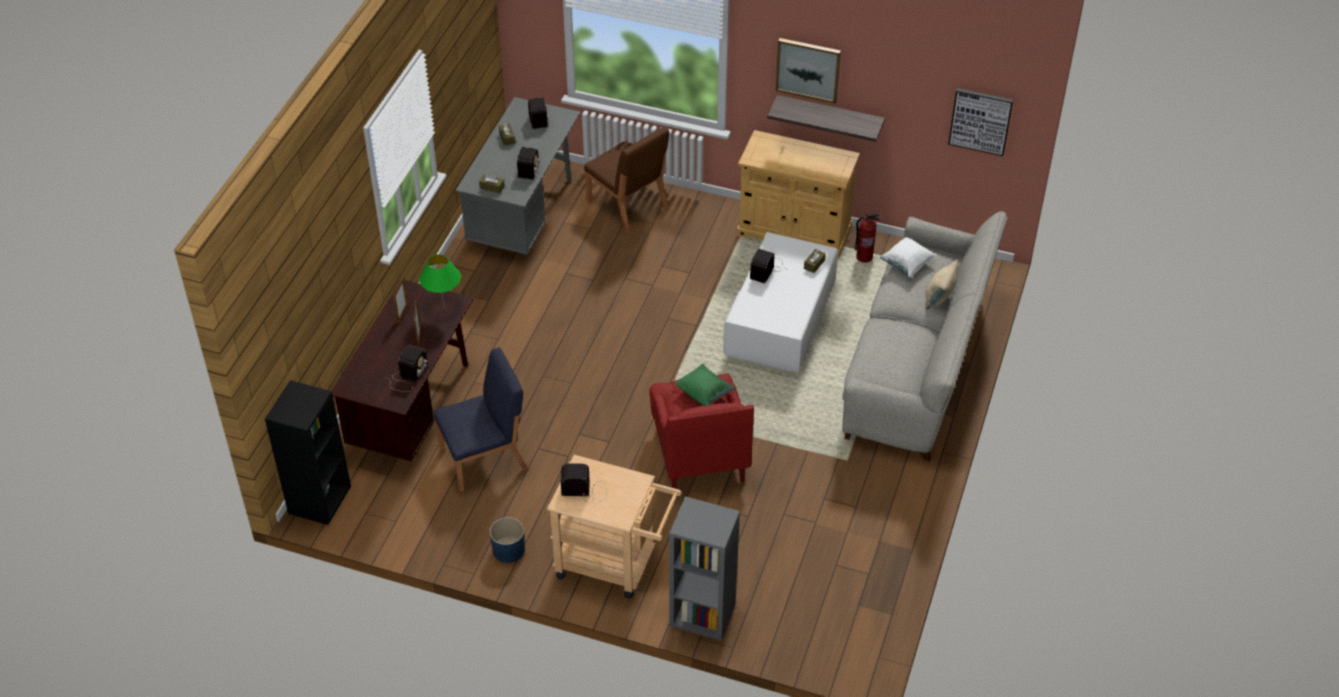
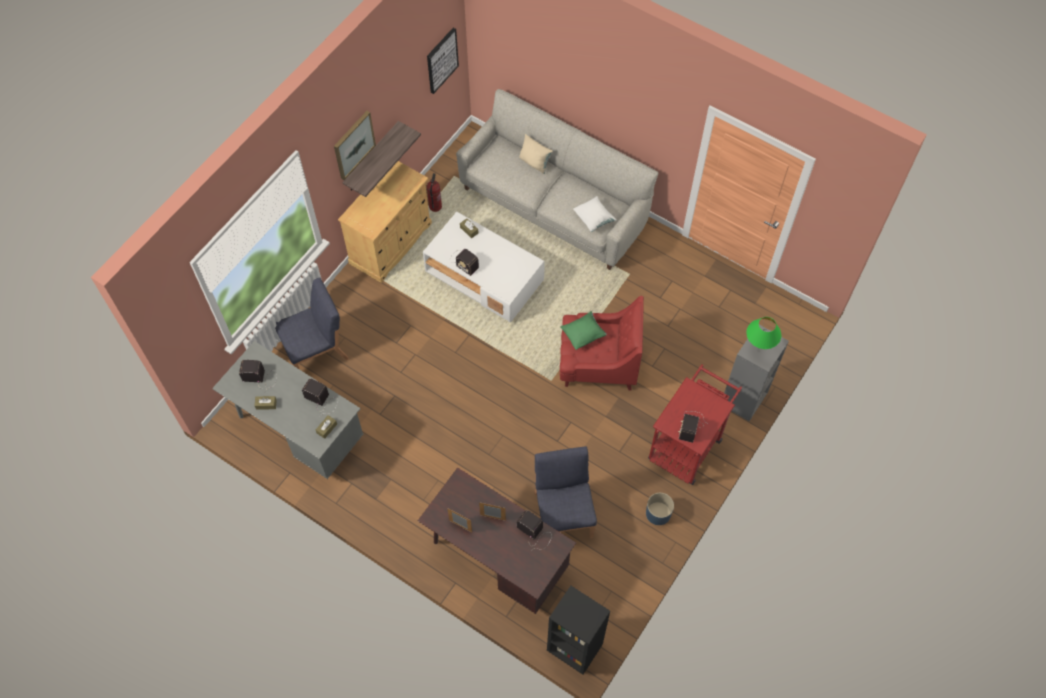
camera: 75 degrees left, 15 degrees up
green table lamp [419,255,461,306] -> green table lamp moved to [746,317,781,349]
beige cart [547,455,682,599] -> red cart [648,365,742,485]
brown chair [584,127,669,233] -> blue chair [275,277,349,370]
white pillow [880,237,936,278] -> white pillow moved to [573,196,617,232]

